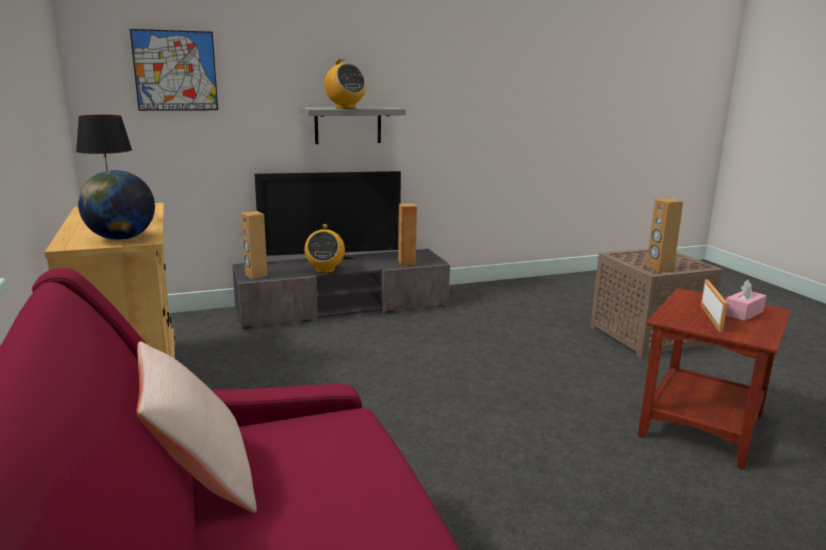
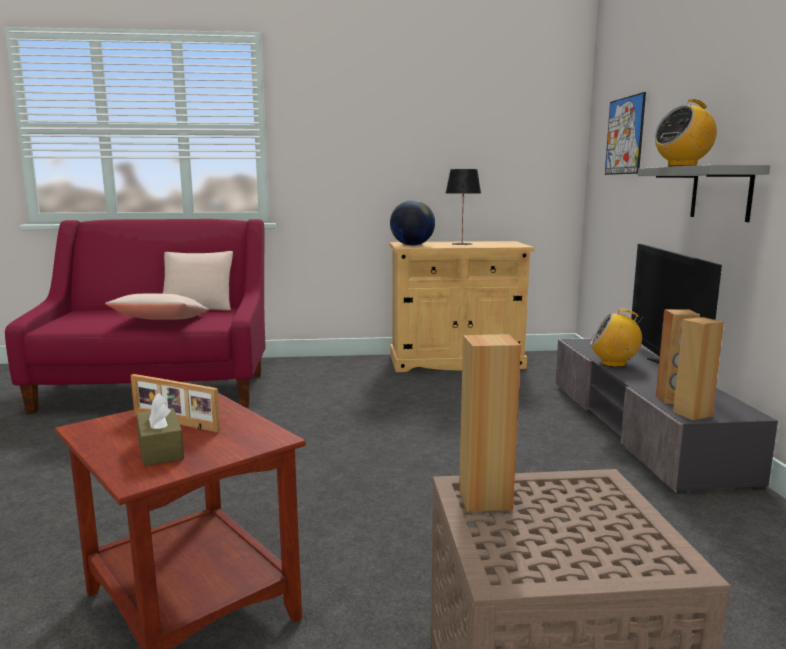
camera: 105 degrees right, 5 degrees down
brown speaker [241,211,268,279] -> brown speaker moved to [673,317,724,420]
pink tissue box [726,280,766,321] -> brown tissue box [136,393,184,466]
none -> beige pillow [105,294,209,319]

